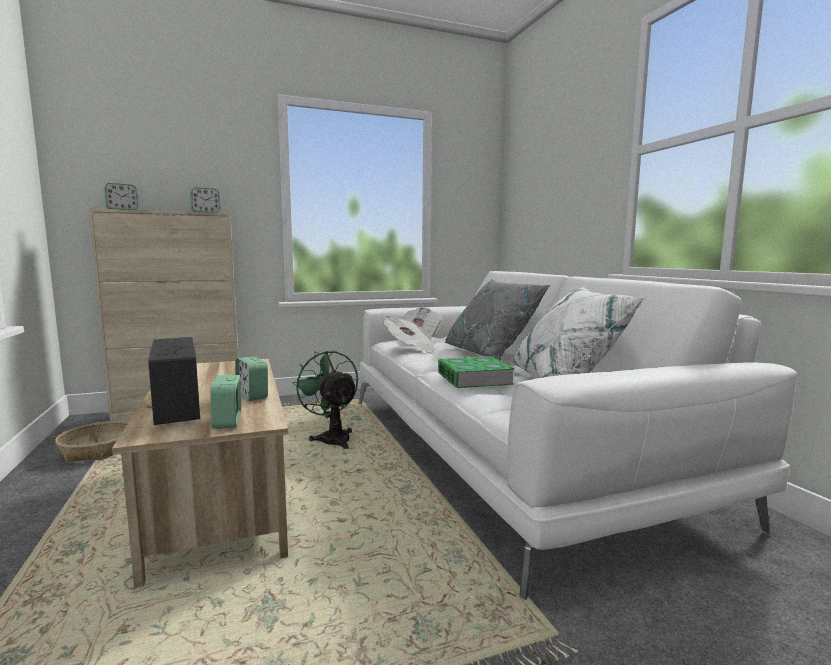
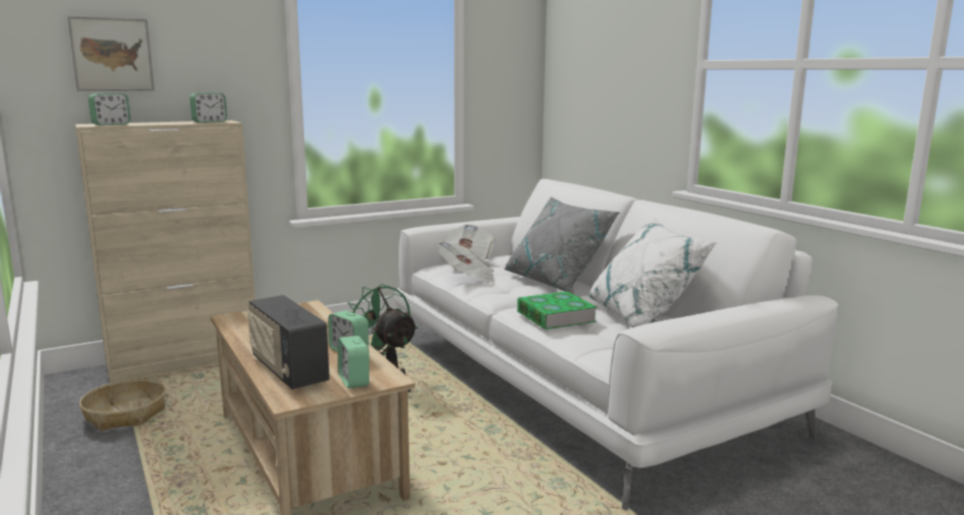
camera: 10 degrees left, 5 degrees up
none -> picture [67,16,155,91]

